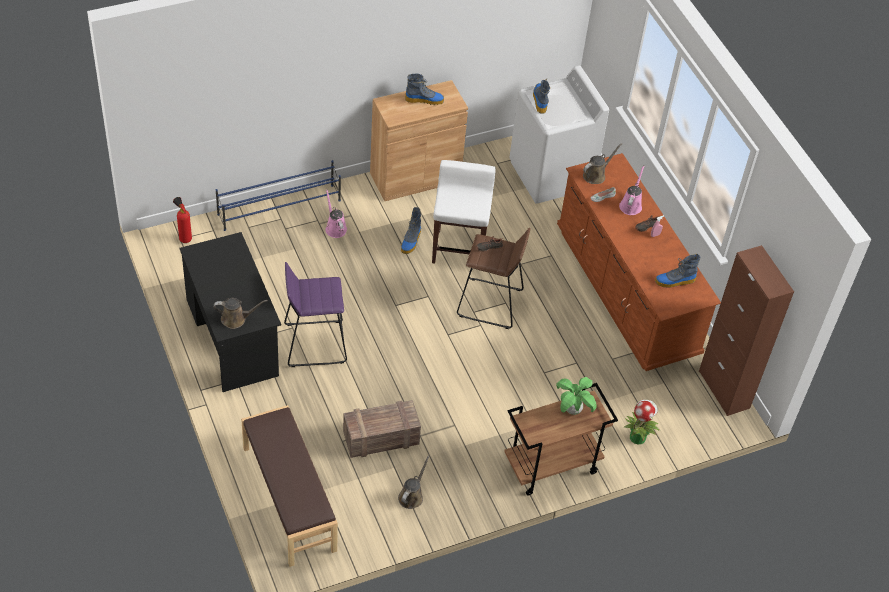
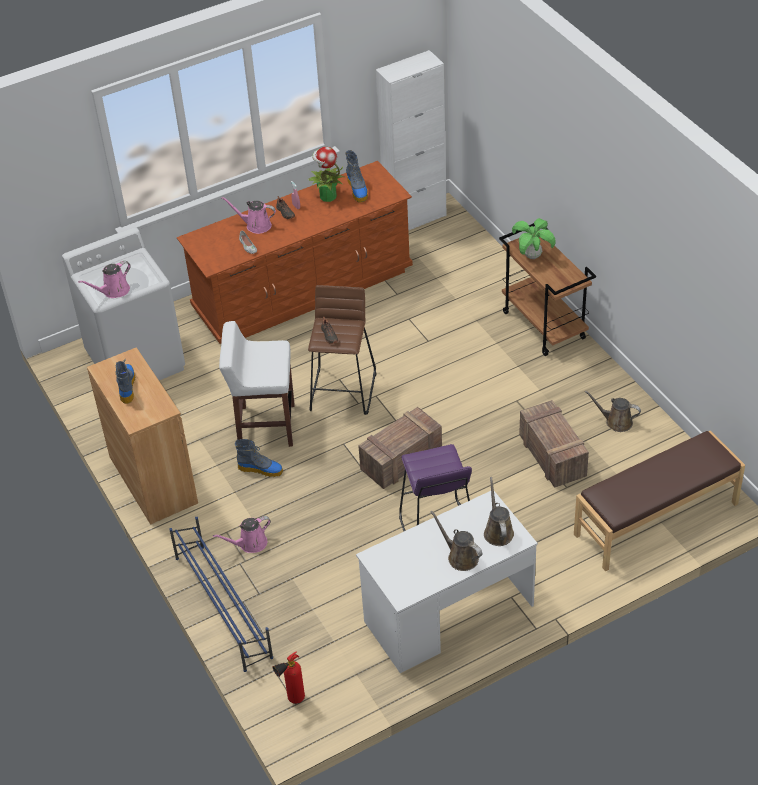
camera: 90 degrees left, 5 degrees down
black desk [180,232,281,392] -> white desk [356,491,538,673]
boot [533,79,550,114] -> pink watering can [78,261,131,298]
brown watering can [583,143,622,184] -> brown watering can moved to [431,511,482,571]
potted plant [624,400,660,444] -> potted plant moved to [307,147,344,202]
brown cabinet [699,245,794,416] -> white cabinet [376,50,447,231]
none -> crate [359,407,442,489]

